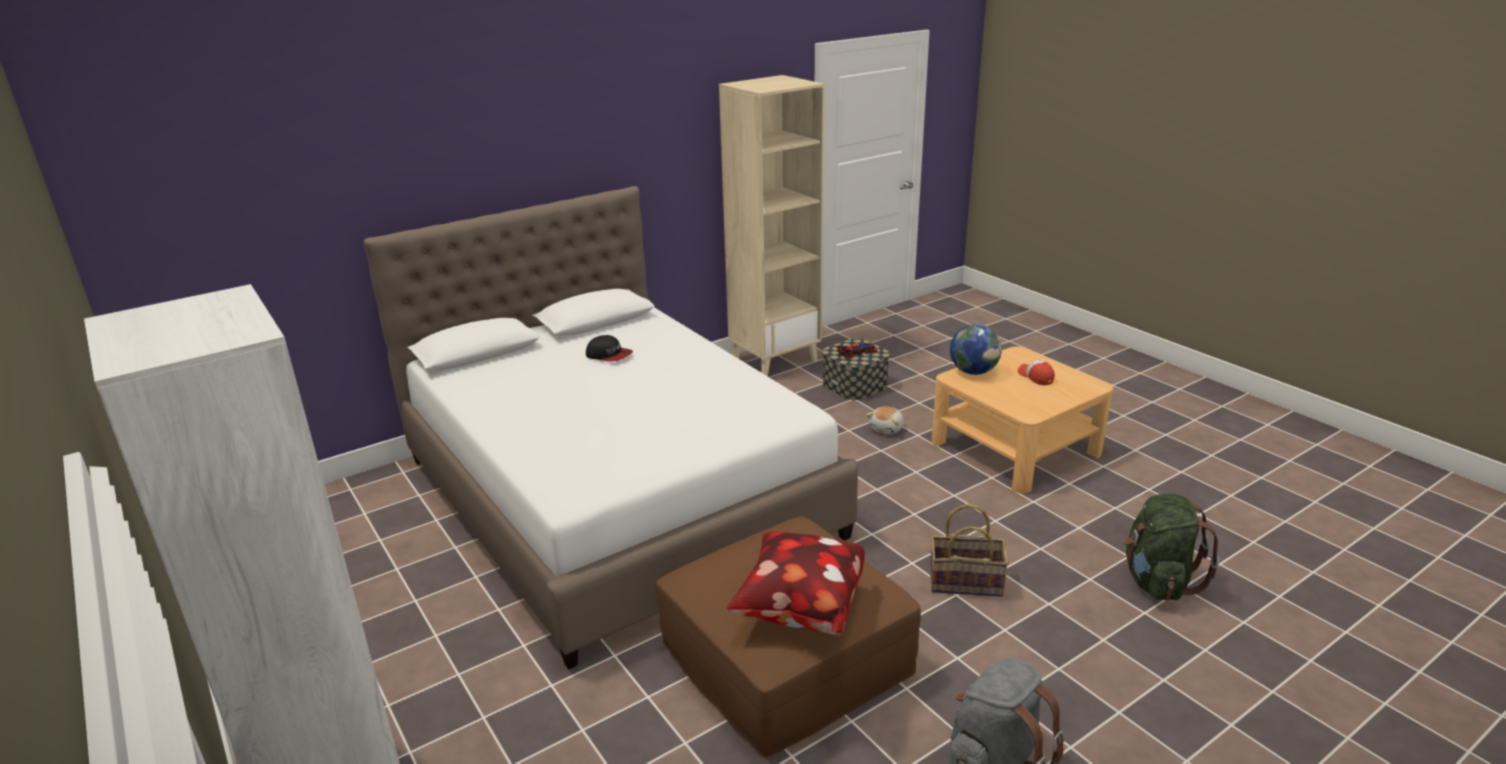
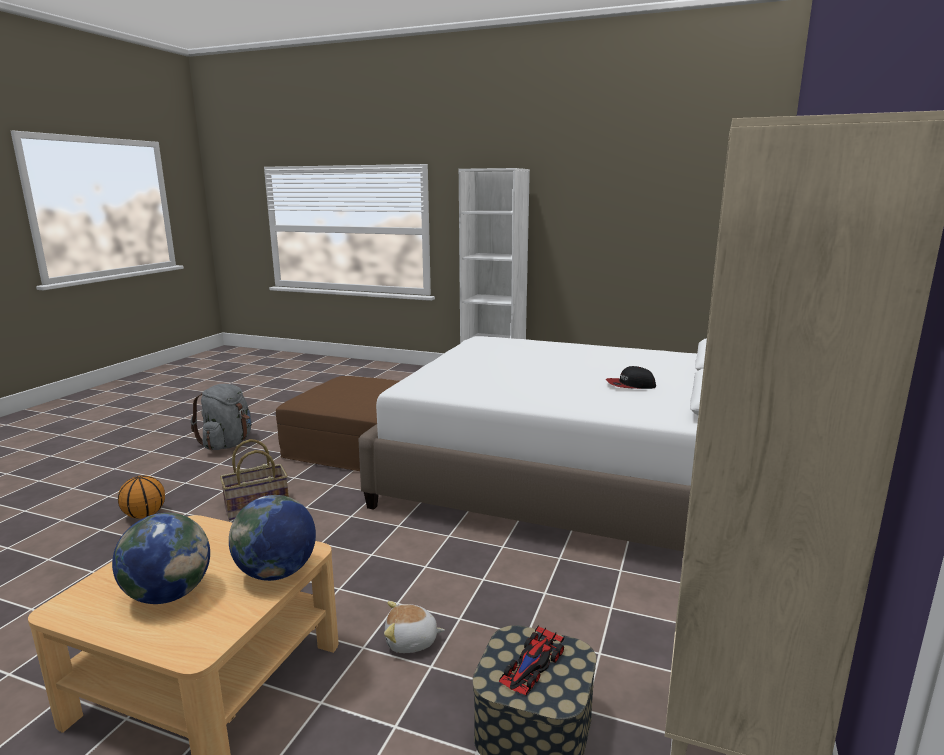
camera: 145 degrees right, 10 degrees down
pillow [726,532,865,635] -> none
plush toy [866,406,904,434] -> plush toy turned 90 degrees counterclockwise [384,601,445,653]
cap [1018,360,1055,386] -> globe [112,513,210,604]
green backpack [1123,494,1220,601] -> none
none -> basketball [118,475,165,519]

